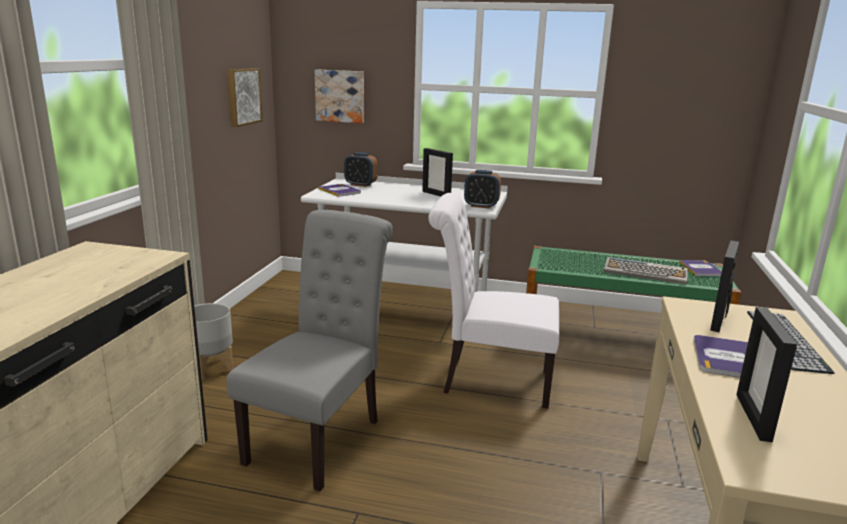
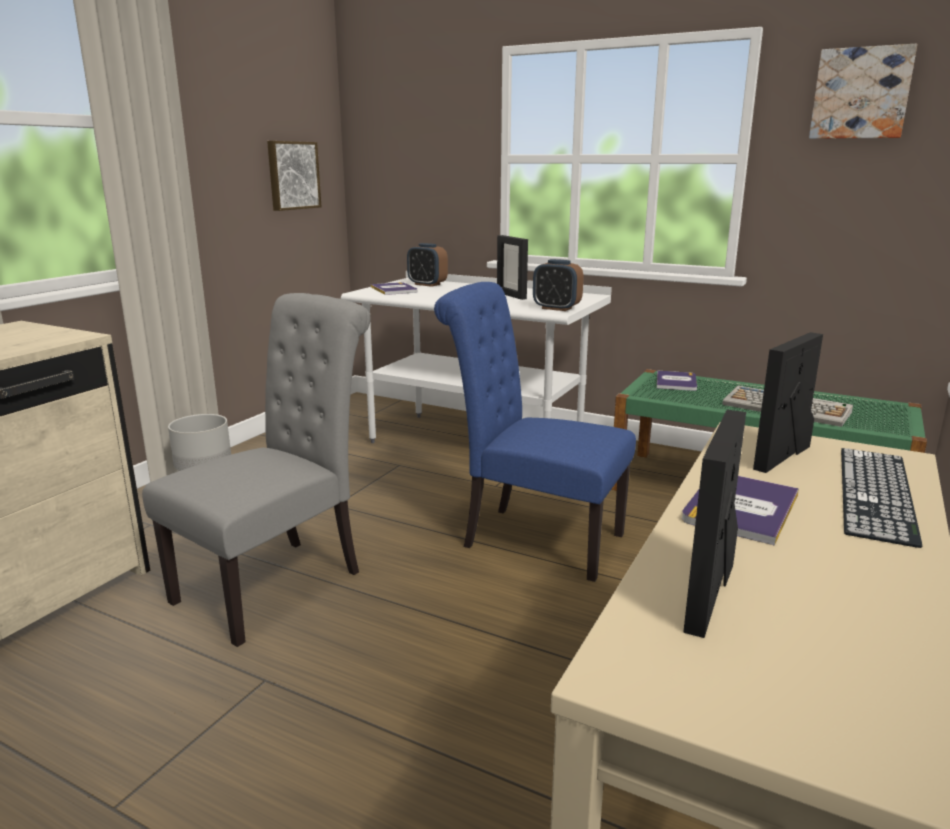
camera: 15 degrees right, 0 degrees up
picture [314,69,364,123] -> picture moved to [809,44,917,139]
white chair [428,193,559,409] -> blue chair [434,282,636,582]
book [679,260,722,277] -> book moved to [657,370,697,391]

